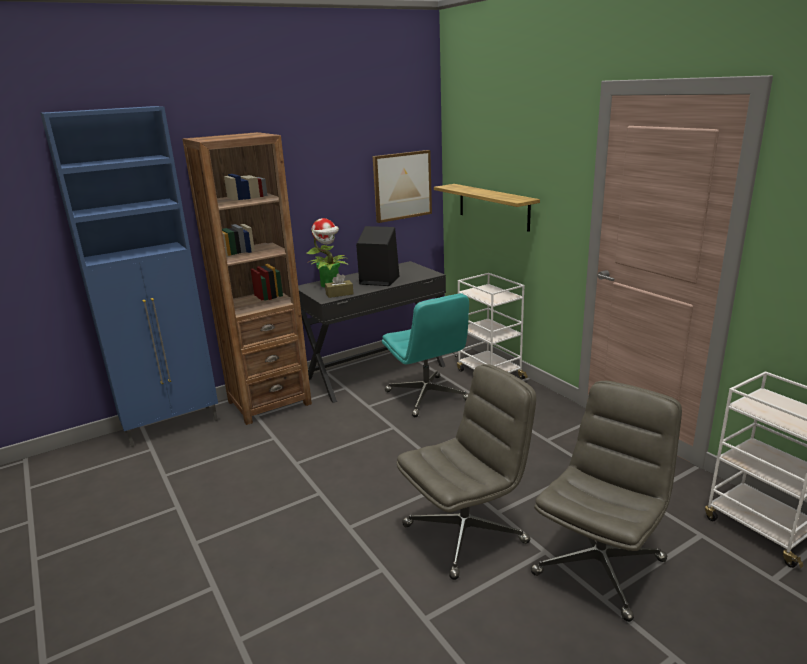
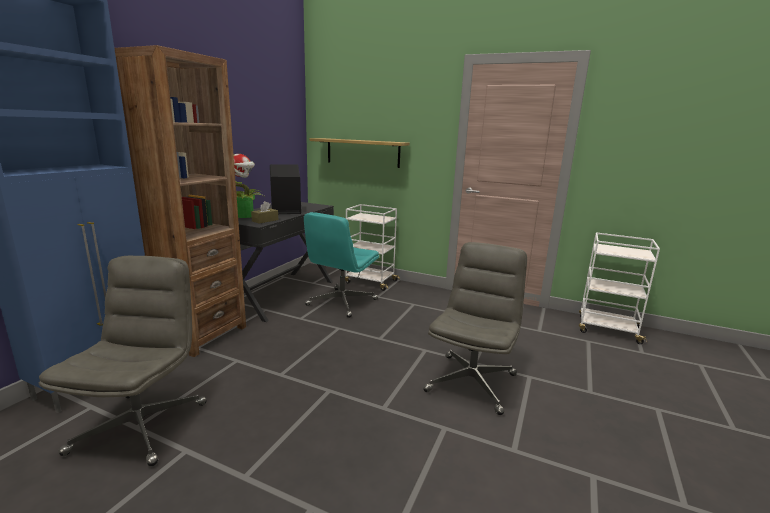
camera: 35 degrees left, 5 degrees down
picture [373,150,432,223] -> none
turquoise office chair [382,293,469,417] -> turquoise office chair turned 90 degrees clockwise [304,212,379,318]
grey office chair [531,381,682,622] -> grey office chair moved to [39,255,207,466]

